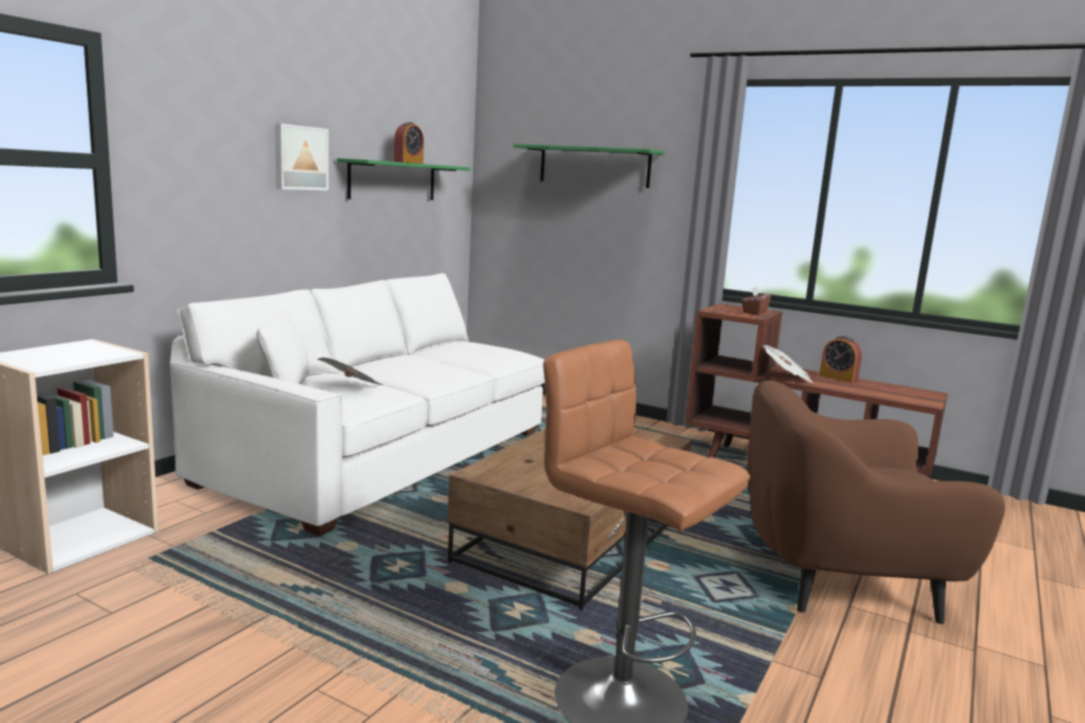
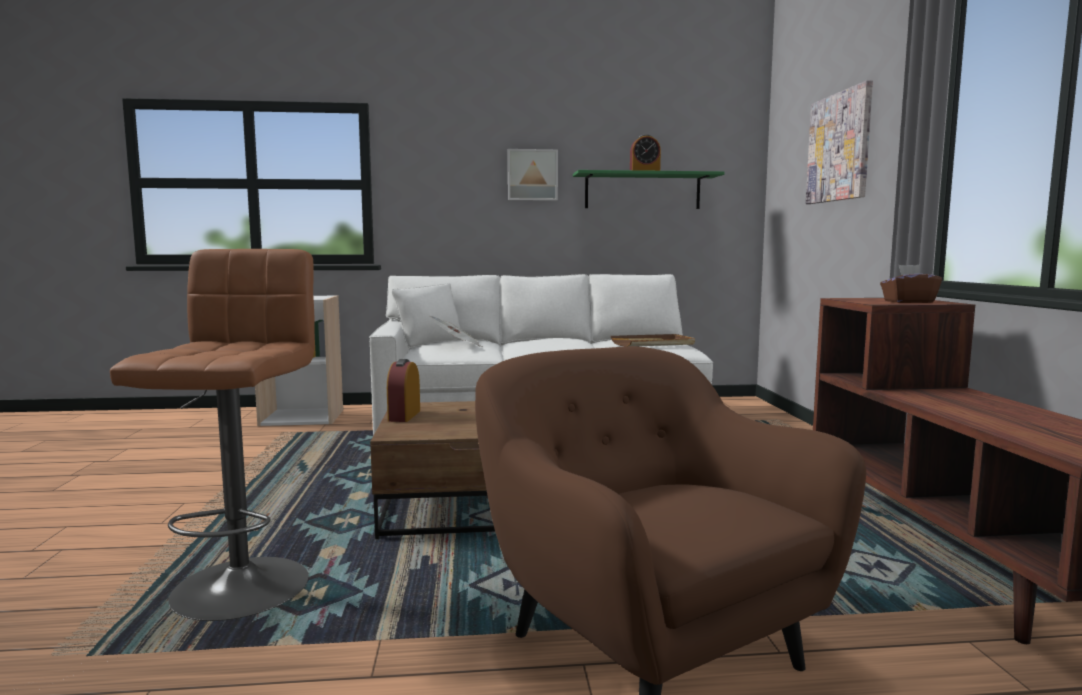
camera: 55 degrees right, 5 degrees down
green shelf [513,144,665,188] -> picture [806,80,873,204]
newspaper [763,345,813,383] -> none
alarm clock [819,336,862,383] -> alarm clock moved to [387,359,420,422]
none -> brown tray [611,334,695,347]

